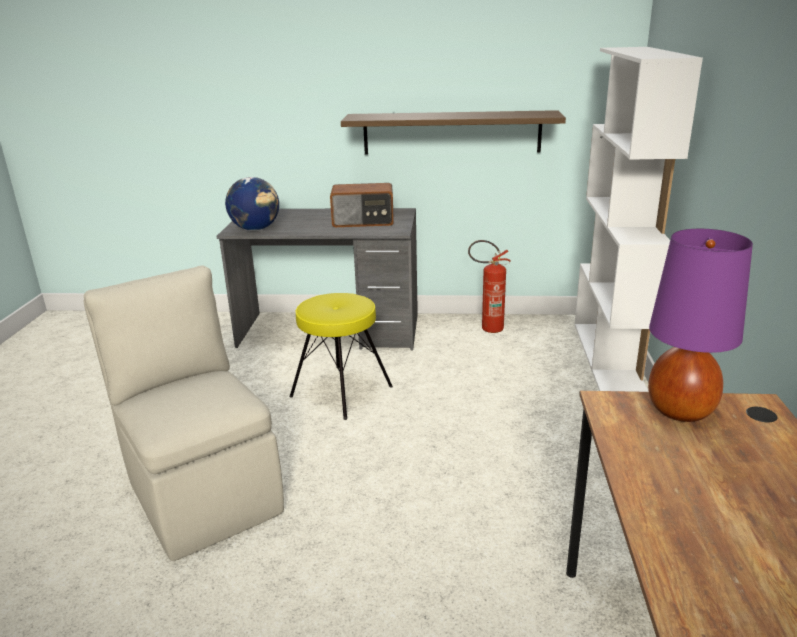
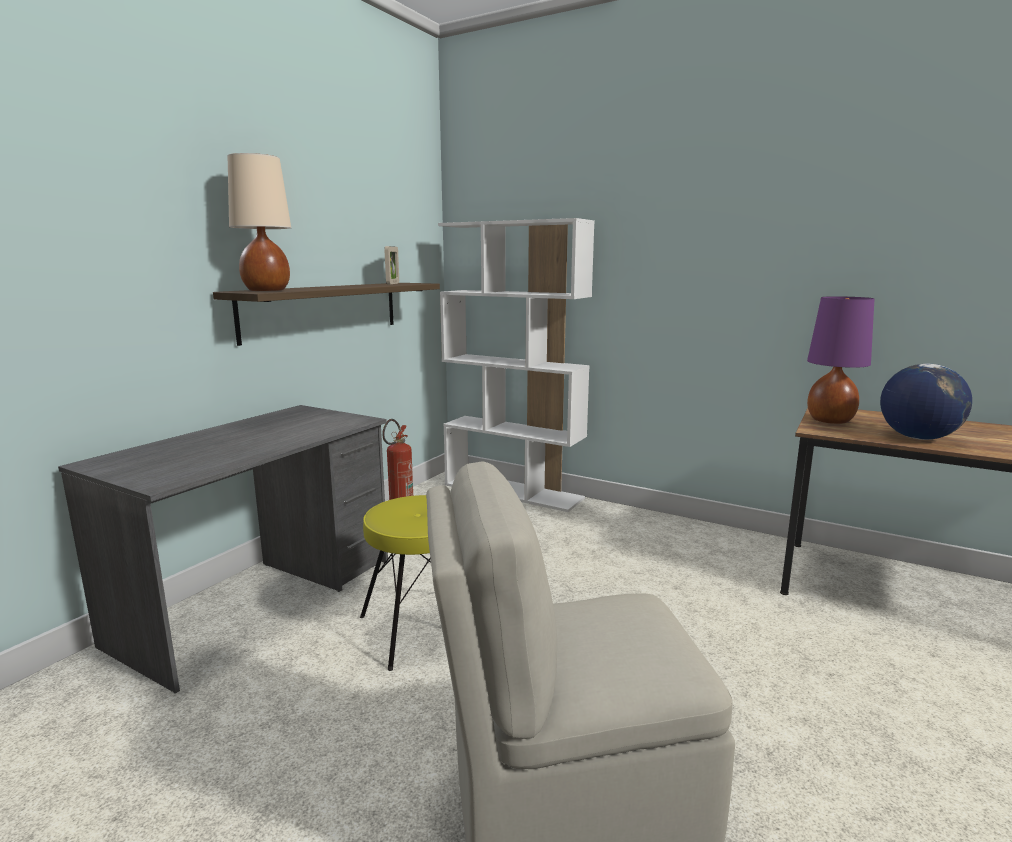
camera: 65 degrees left, 10 degrees down
globe [225,177,279,231] -> globe moved to [880,364,972,440]
radio [330,183,394,227] -> none
none -> beige table lamp [228,153,291,291]
none -> picture frame [384,246,399,284]

